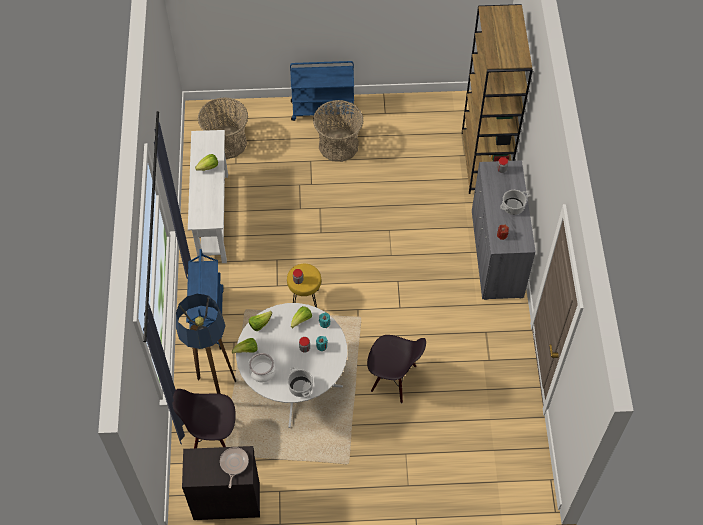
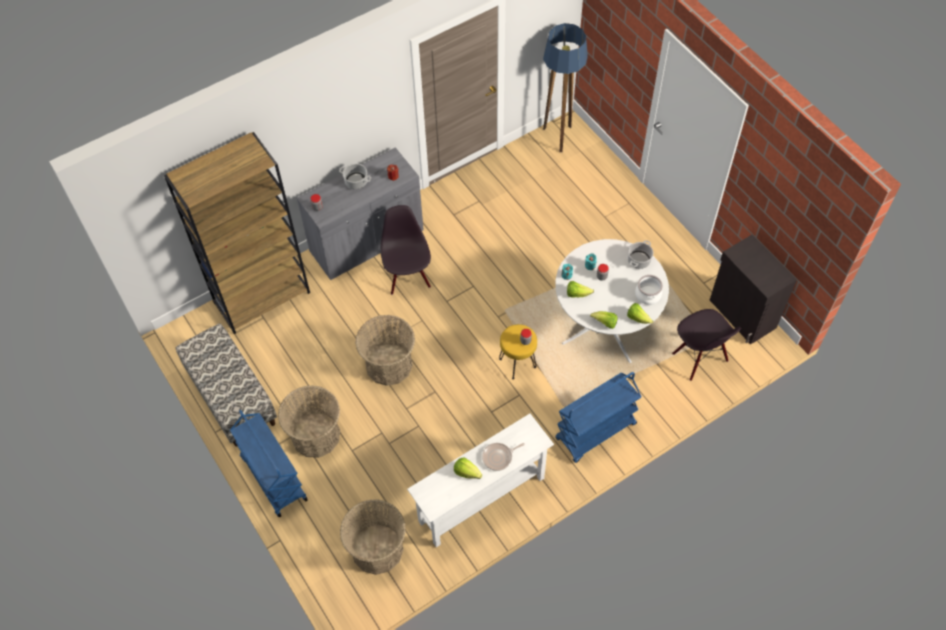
camera: 120 degrees left, 0 degrees up
floor lamp [176,294,236,394] -> floor lamp moved to [543,23,588,152]
frying pan [220,447,249,488] -> frying pan moved to [482,443,525,471]
black chair [367,335,426,404] -> black chair moved to [381,205,431,295]
none -> bench [176,323,277,447]
none -> basket [356,315,415,386]

